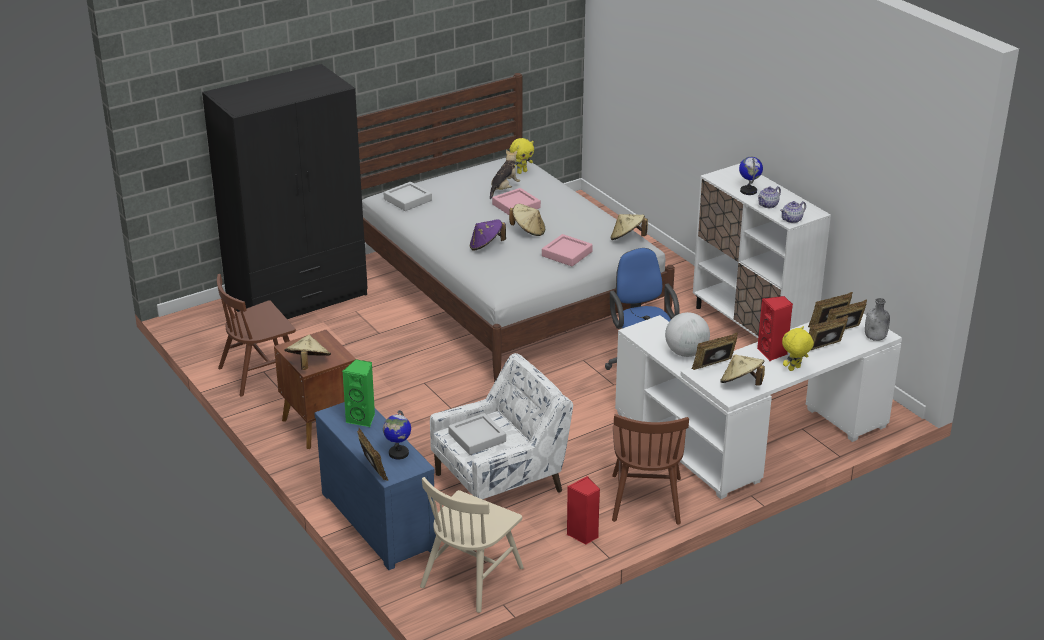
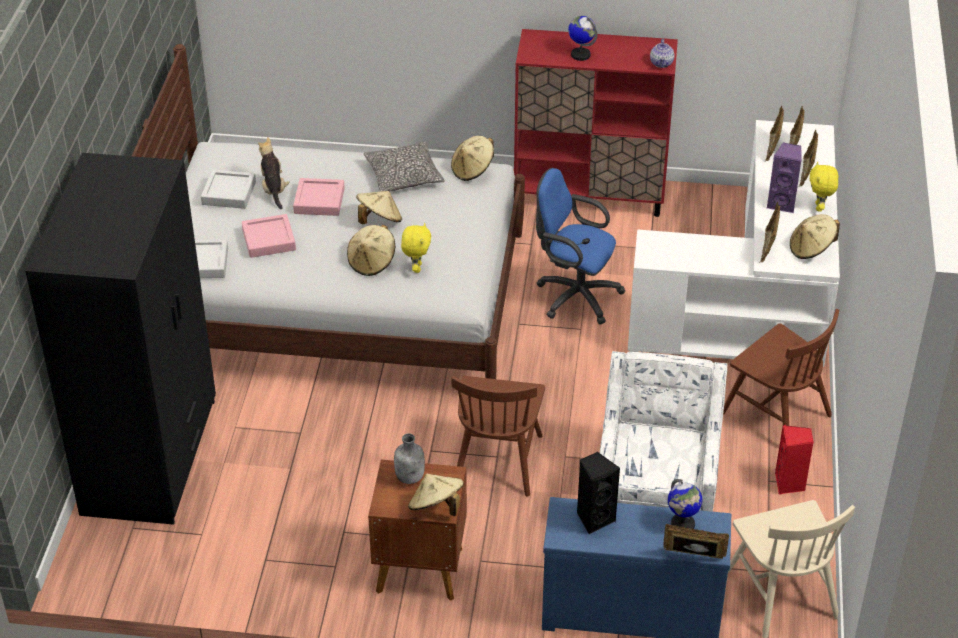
camera: 50 degrees left, 10 degrees up
brown chair [217,274,296,397] -> brown chair moved to [451,376,545,496]
green speaker [342,359,375,427] -> black speaker [577,452,620,535]
grey tray [448,413,506,455] -> grey tray moved to [201,170,256,209]
purple hat [470,219,506,251] -> beige hat [347,225,395,276]
yellow plush toy [510,138,534,174] -> yellow plush toy moved to [401,223,431,273]
pink tray [542,234,593,266] -> pink tray moved to [242,214,296,258]
globe [665,312,710,357] -> none
white cabinet [693,164,831,338] -> red cabinet [514,29,678,217]
teapot [757,186,781,208] -> none
red speaker [757,296,793,361] -> purple speaker [767,142,802,213]
grey bottle [865,298,890,341] -> grey bottle moved to [394,433,425,484]
none -> pillow [364,141,445,192]

